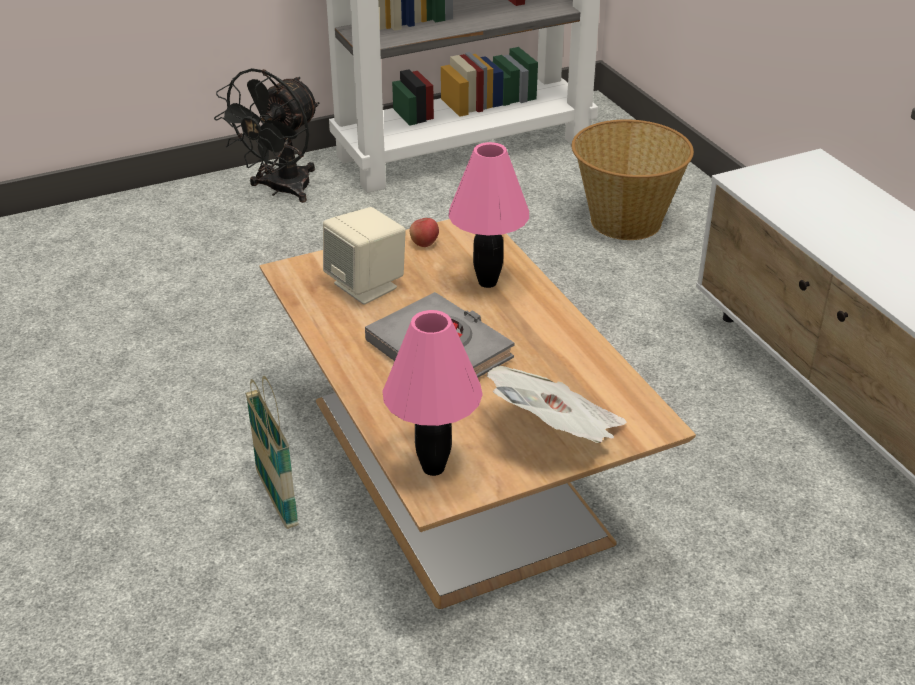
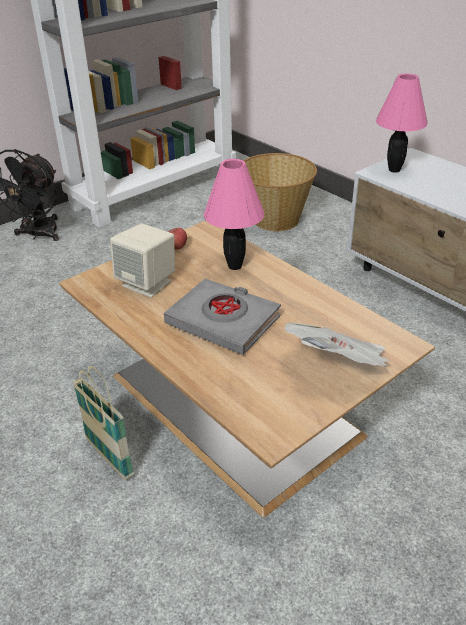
camera: 15 degrees left, 0 degrees up
pink table lamp [382,310,483,476] -> pink table lamp moved to [376,73,428,173]

